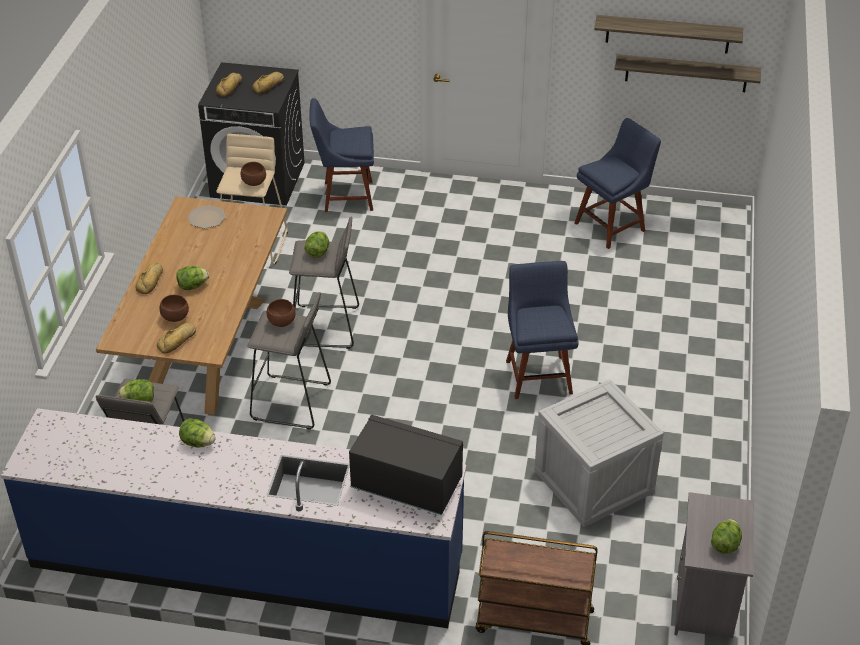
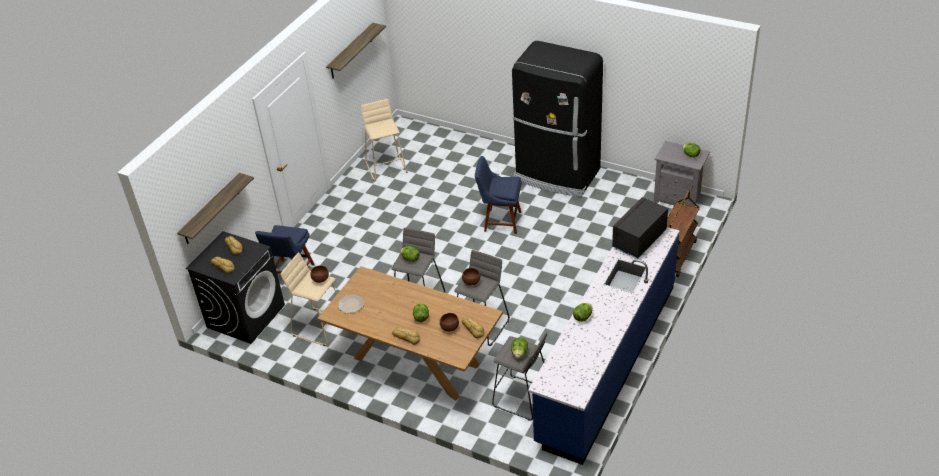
camera: 70 degrees left, 0 degrees up
crate [534,380,664,527] -> none
blue chair [575,118,661,249] -> beige stool [361,99,408,181]
shelf [614,54,761,92] -> shelf moved to [177,173,254,244]
none -> black fridge [512,41,603,197]

